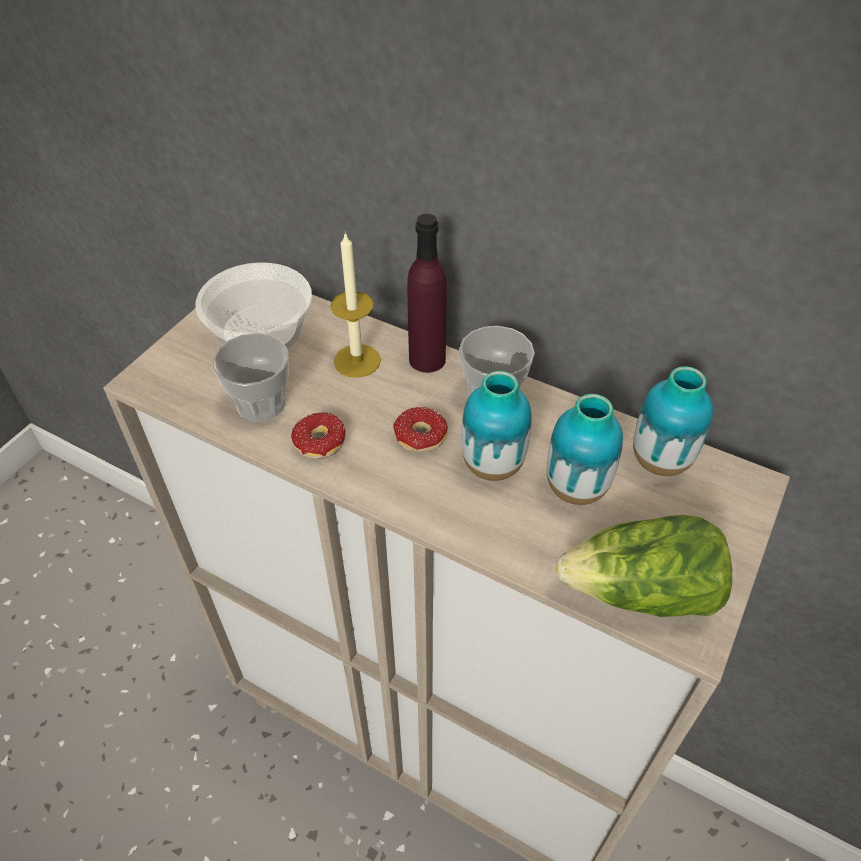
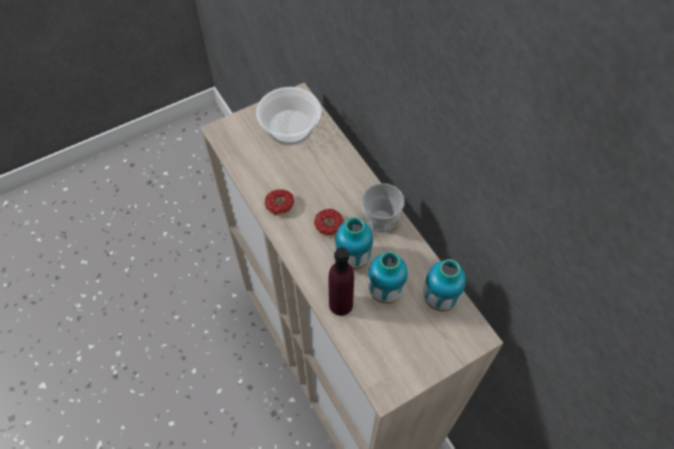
camera: 30 degrees right, 10 degrees up
cup [213,333,289,422] -> none
candle [330,232,381,378] -> none
purple bottle [407,214,447,373] -> purple bottle moved to [329,247,354,316]
lettuce [556,515,732,617] -> none

